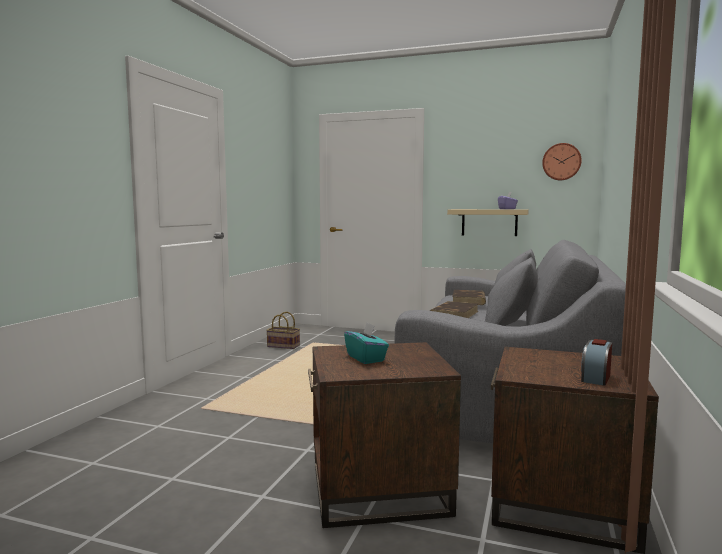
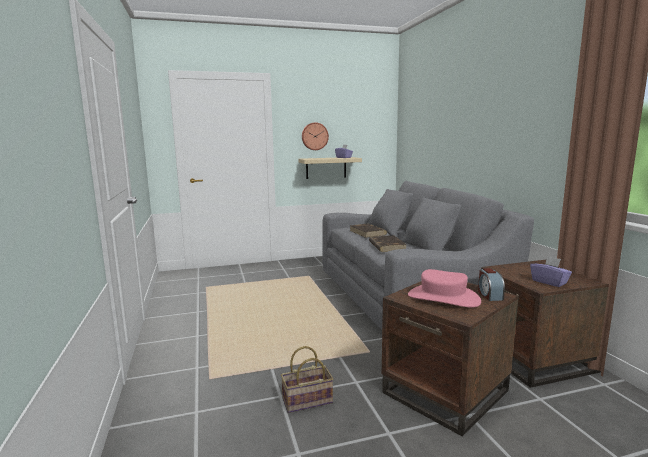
camera: 35 degrees left, 5 degrees up
basket [266,312,300,349] -> basket moved to [281,346,334,413]
turquoise tissue box [344,322,389,364] -> pink hat [408,269,481,308]
wall clock [542,143,582,180] -> wall clock moved to [302,122,329,150]
alarm clock [581,339,612,386] -> alarm clock moved to [478,268,505,301]
none -> purple tissue box [530,256,572,287]

